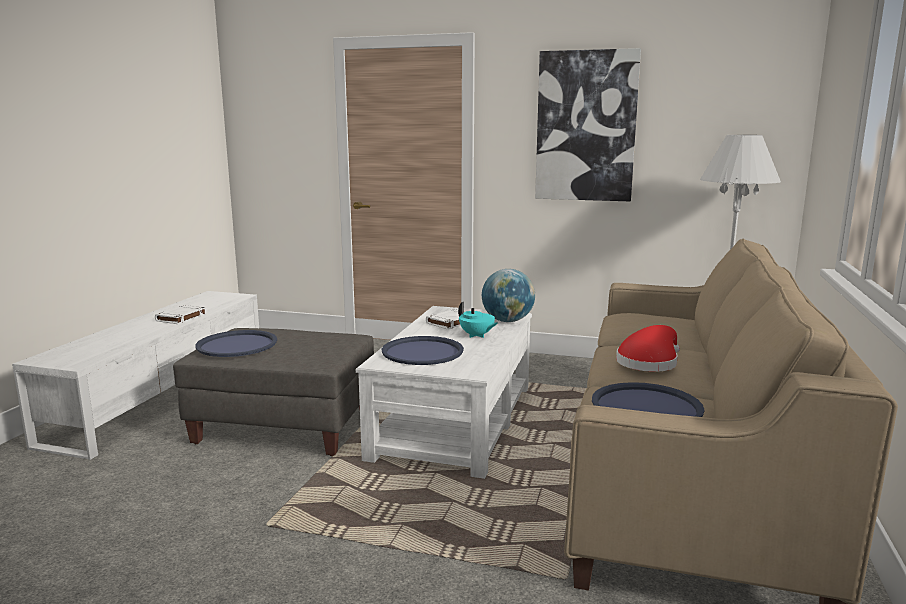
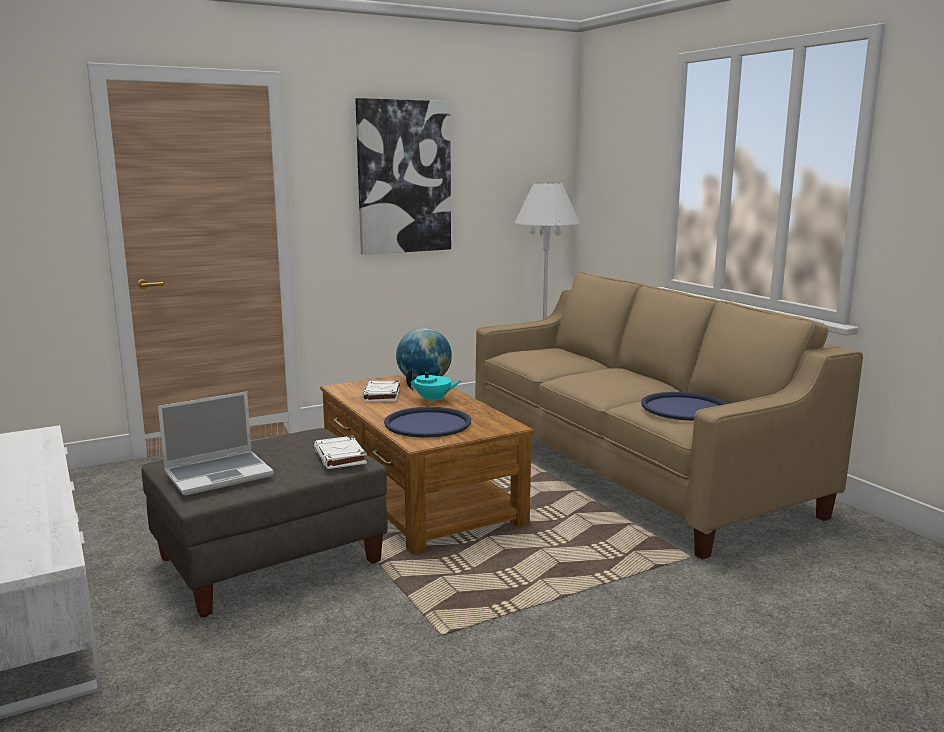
camera: 45 degrees left, 0 degrees up
white book [155,305,207,324] -> white book moved to [314,436,367,469]
blue tray [195,330,277,357] -> laptop [158,391,274,496]
white coffee table [356,306,532,479] -> brown coffee table [320,374,534,554]
red hat [616,325,680,372] -> none

